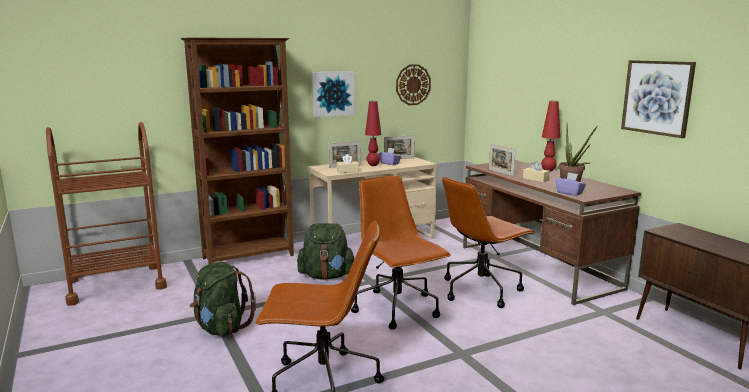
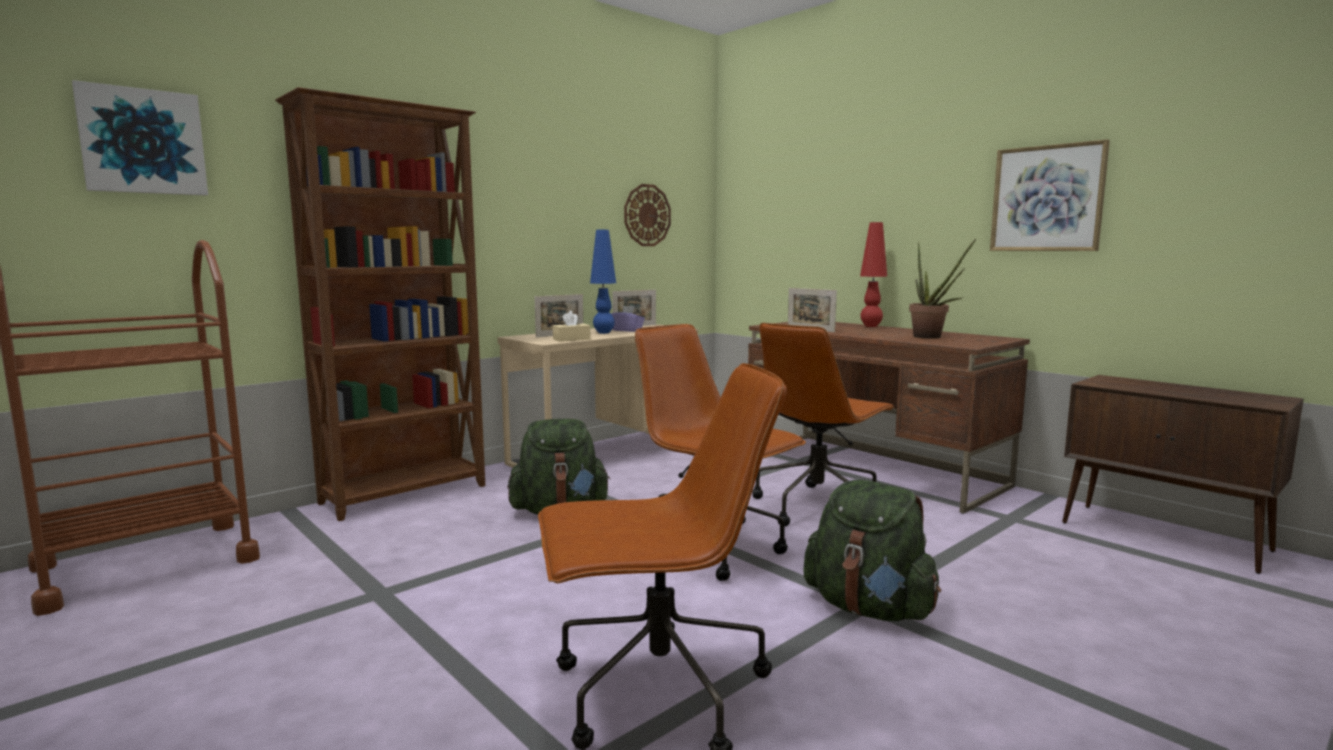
camera: 15 degrees left, 5 degrees down
green backpack [190,262,256,336] -> green backpack moved to [803,480,941,621]
picture [312,71,355,117] -> picture moved to [72,80,208,196]
red table lamp [365,101,382,166] -> blue table lamp [590,230,616,334]
beige tissue box [523,161,550,182] -> none
purple tissue box [555,172,586,196] -> none

